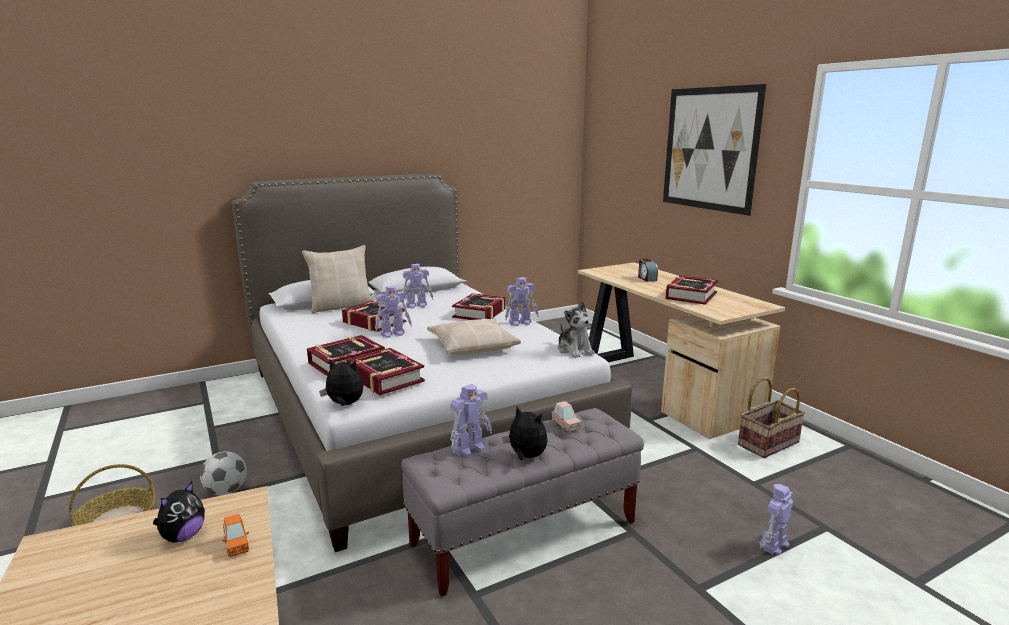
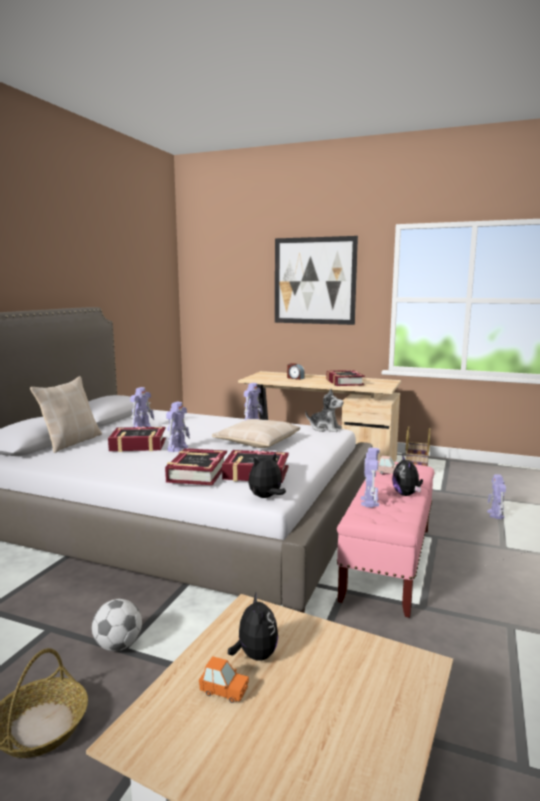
camera: 40 degrees left, 5 degrees down
orange toy car [222,514,249,557] -> orange toy car moved to [199,656,249,703]
grey bench [401,408,644,597] -> pink bench [337,461,434,618]
book [452,293,506,320] -> none
plush toy [502,406,548,460] -> plush toy turned 90 degrees counterclockwise [392,454,423,496]

